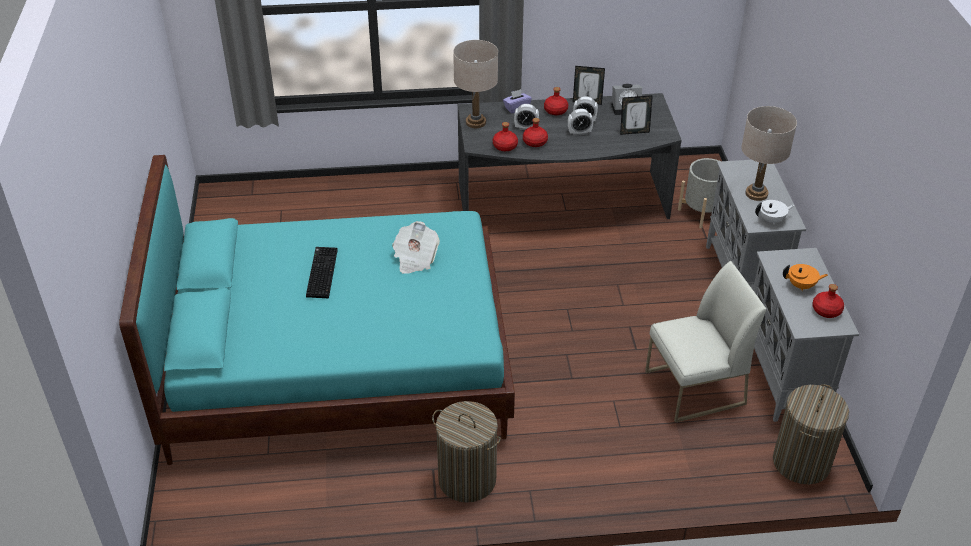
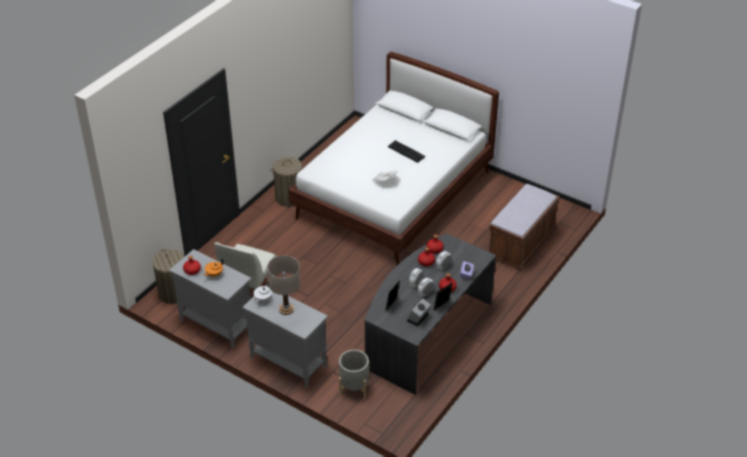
camera: 130 degrees right, 0 degrees up
turquoise bed [119,155,515,465] -> white bed [289,52,499,265]
beige table lamp [453,40,498,128] -> none
none -> brown bench [489,184,560,269]

